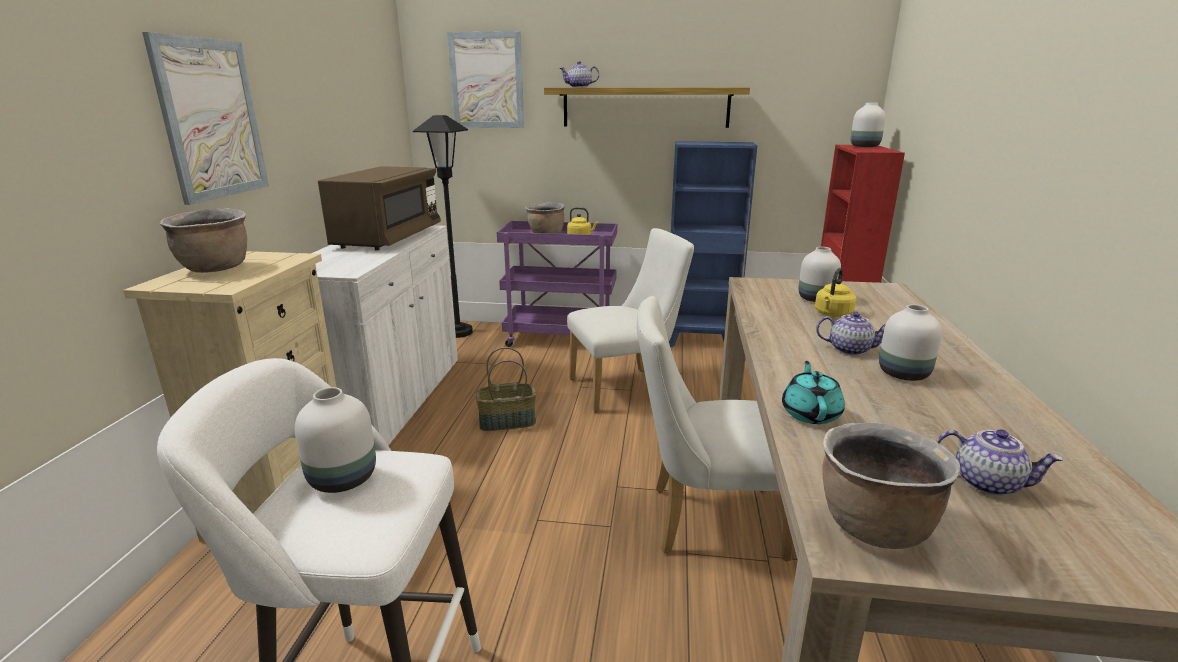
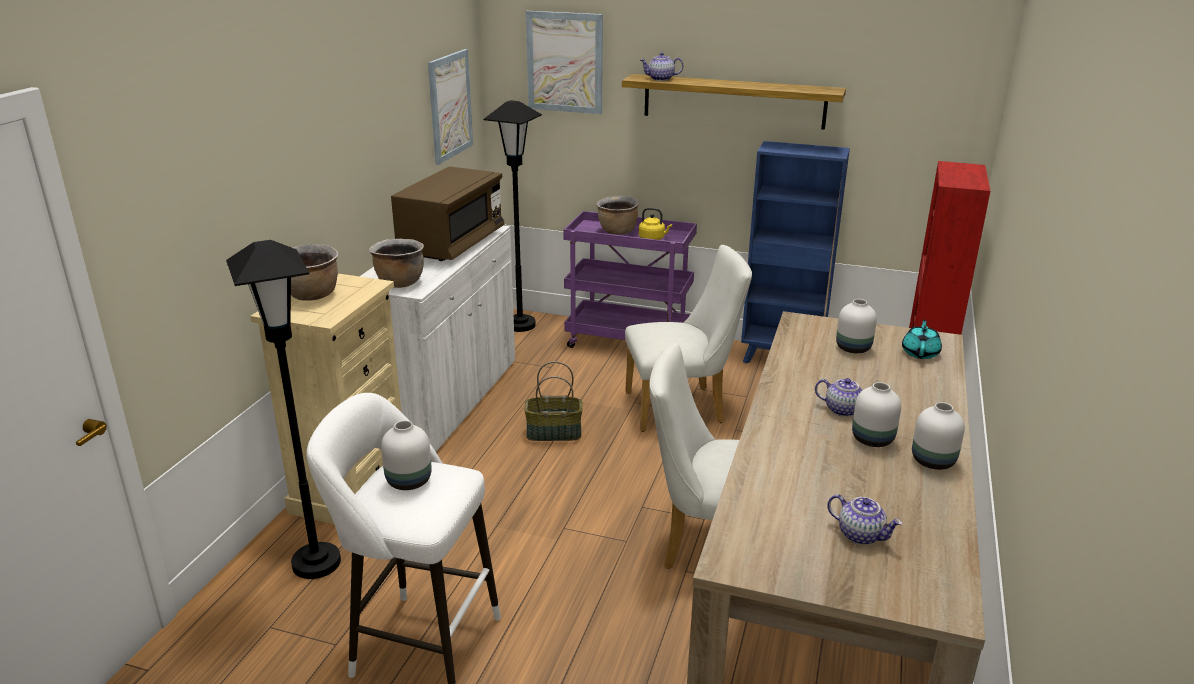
camera: 10 degrees right, 5 degrees up
picture [142,32,269,205] -> picture moved to [428,49,473,165]
turquoise teapot [782,361,845,424] -> turquoise teapot moved to [902,319,942,359]
yellow kettle [815,268,856,317] -> none
brown cooking pot [822,423,960,549] -> brown cooking pot moved to [369,239,424,288]
white vase [851,103,886,147] -> white vase moved to [912,402,965,470]
none -> black floor lamp [226,240,341,579]

